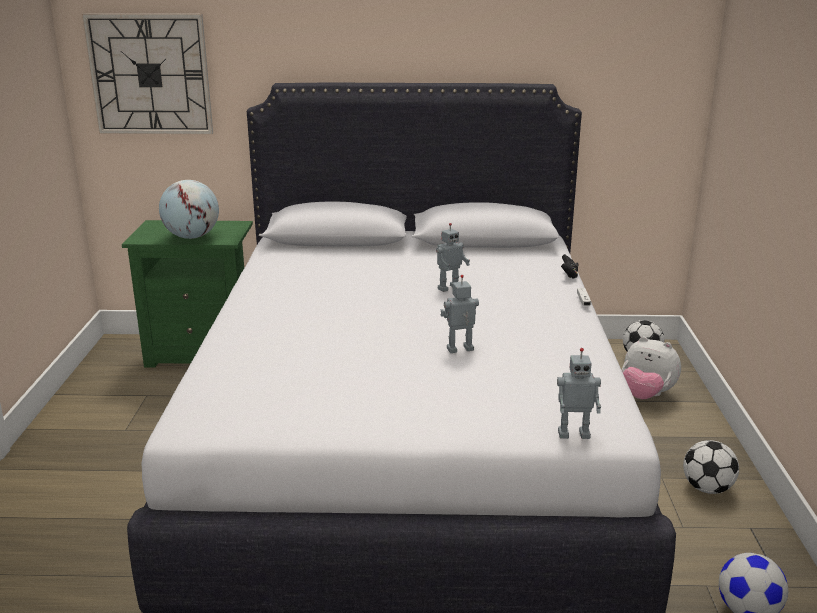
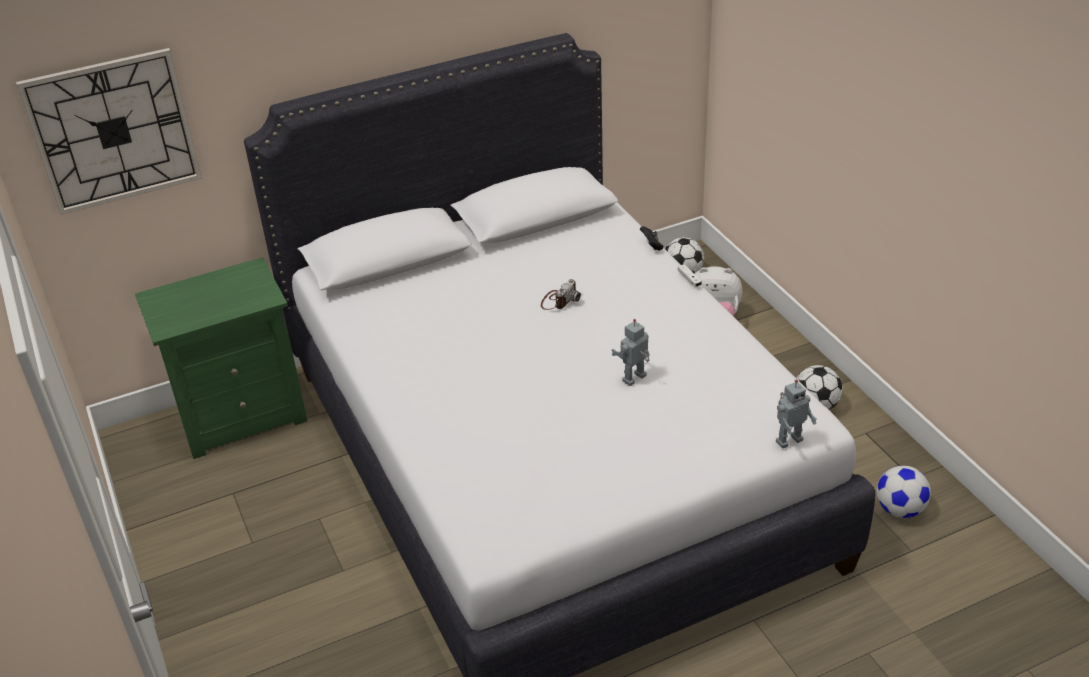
camera: 25 degrees left, 15 degrees up
globe [159,180,219,239] -> none
toy robot [436,223,470,292] -> camera [541,279,581,310]

